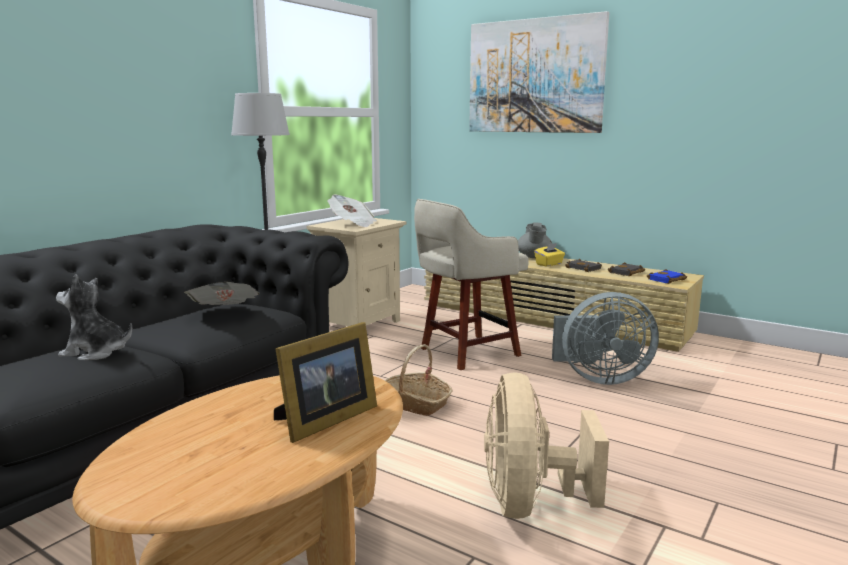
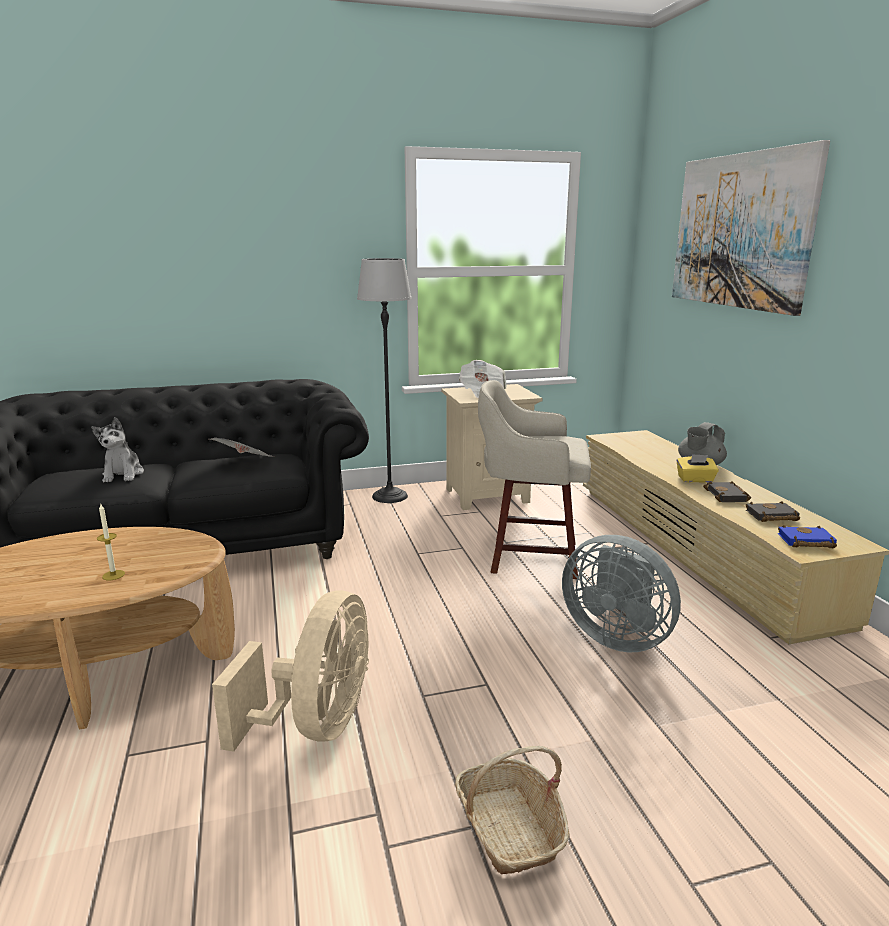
camera: 40 degrees right, 5 degrees up
plush toy [56,274,132,360] -> plush toy turned 150 degrees counterclockwise [91,417,144,482]
picture frame [274,322,377,443] -> candle [97,504,125,580]
basket [384,344,452,416] -> basket moved to [455,746,569,875]
beige fan [484,372,609,519] -> beige fan turned 150 degrees clockwise [212,590,369,752]

